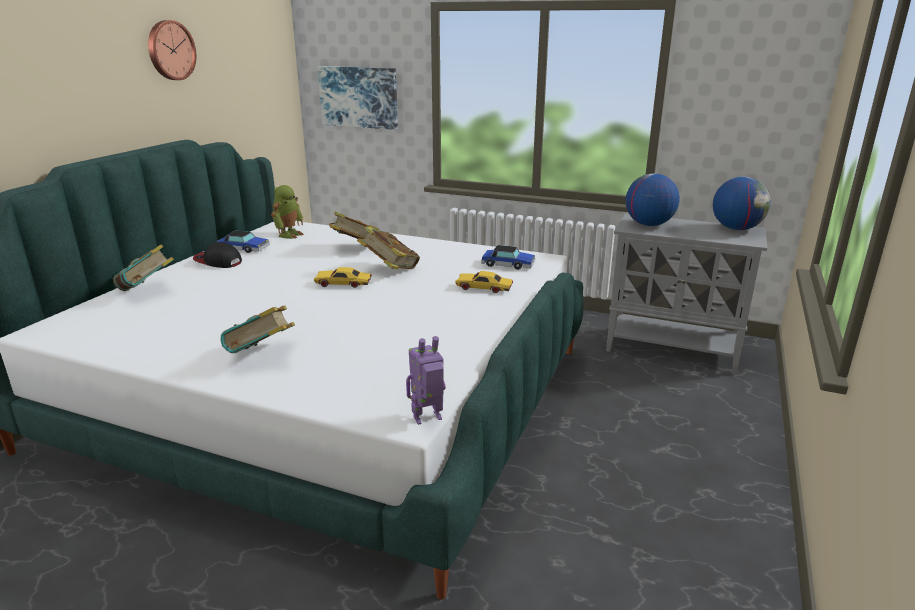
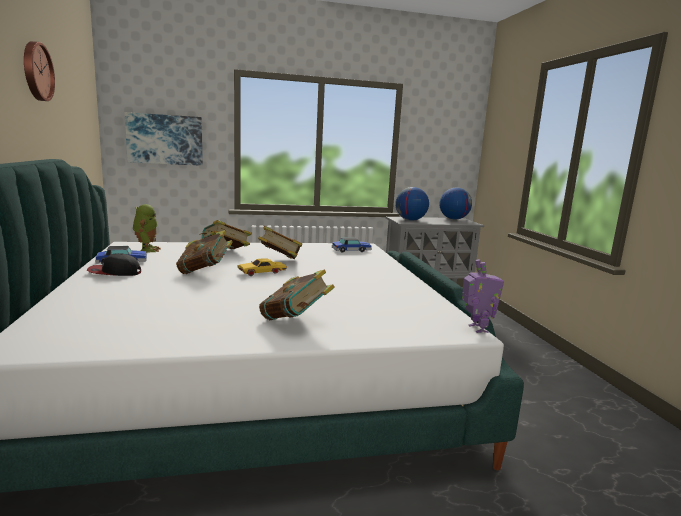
camera: 35 degrees left, 10 degrees down
book [113,245,174,291] -> book moved to [176,230,233,274]
toy robot [406,336,446,425] -> toy robot turned 135 degrees clockwise [462,259,504,333]
yellow toy car [455,271,513,293] -> none

